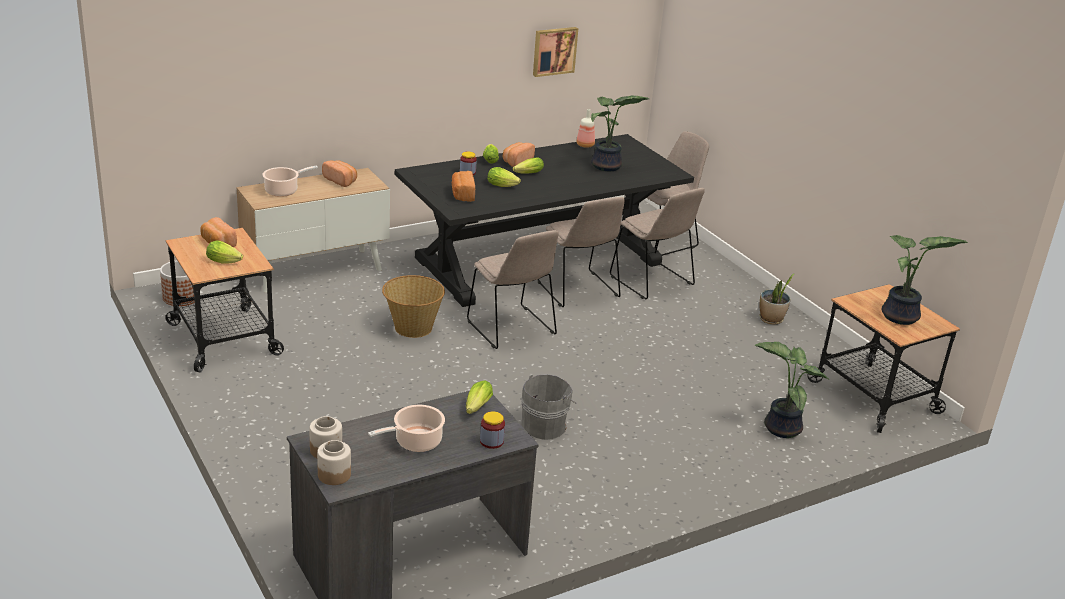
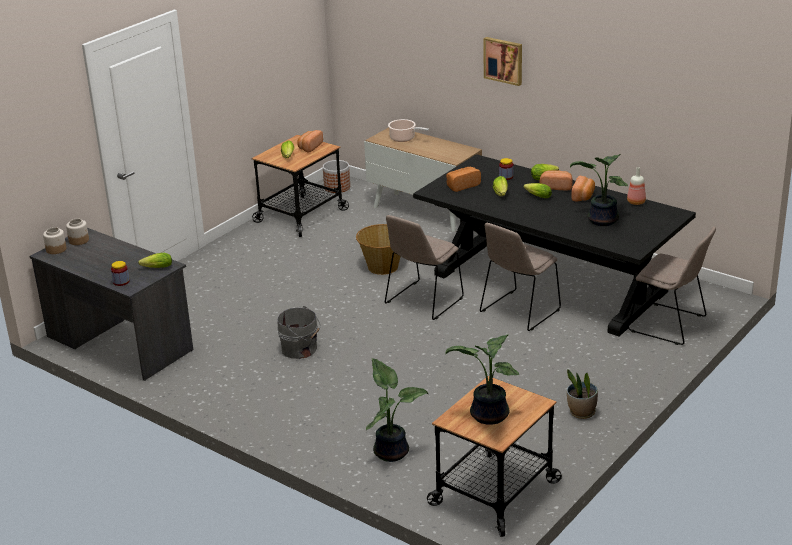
camera: 70 degrees right, 0 degrees up
bread [322,160,357,187] -> bread moved to [571,176,595,201]
cooking pot [368,405,445,452] -> none
picture [533,27,578,77] -> picture moved to [484,37,522,86]
beige chair [610,188,705,299] -> none

